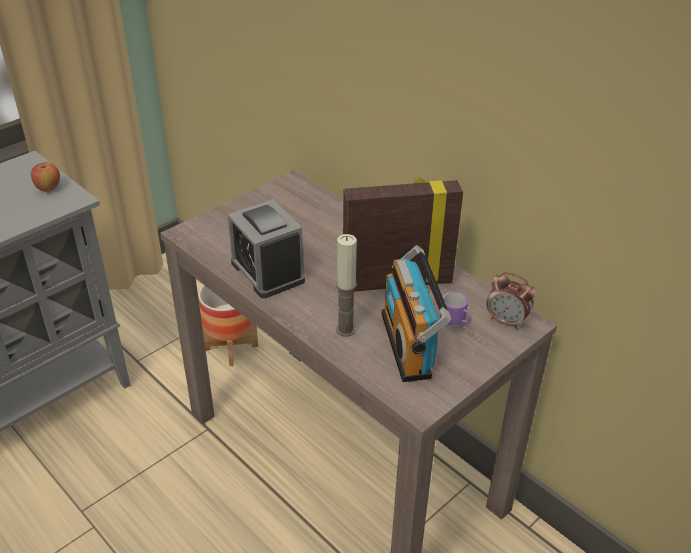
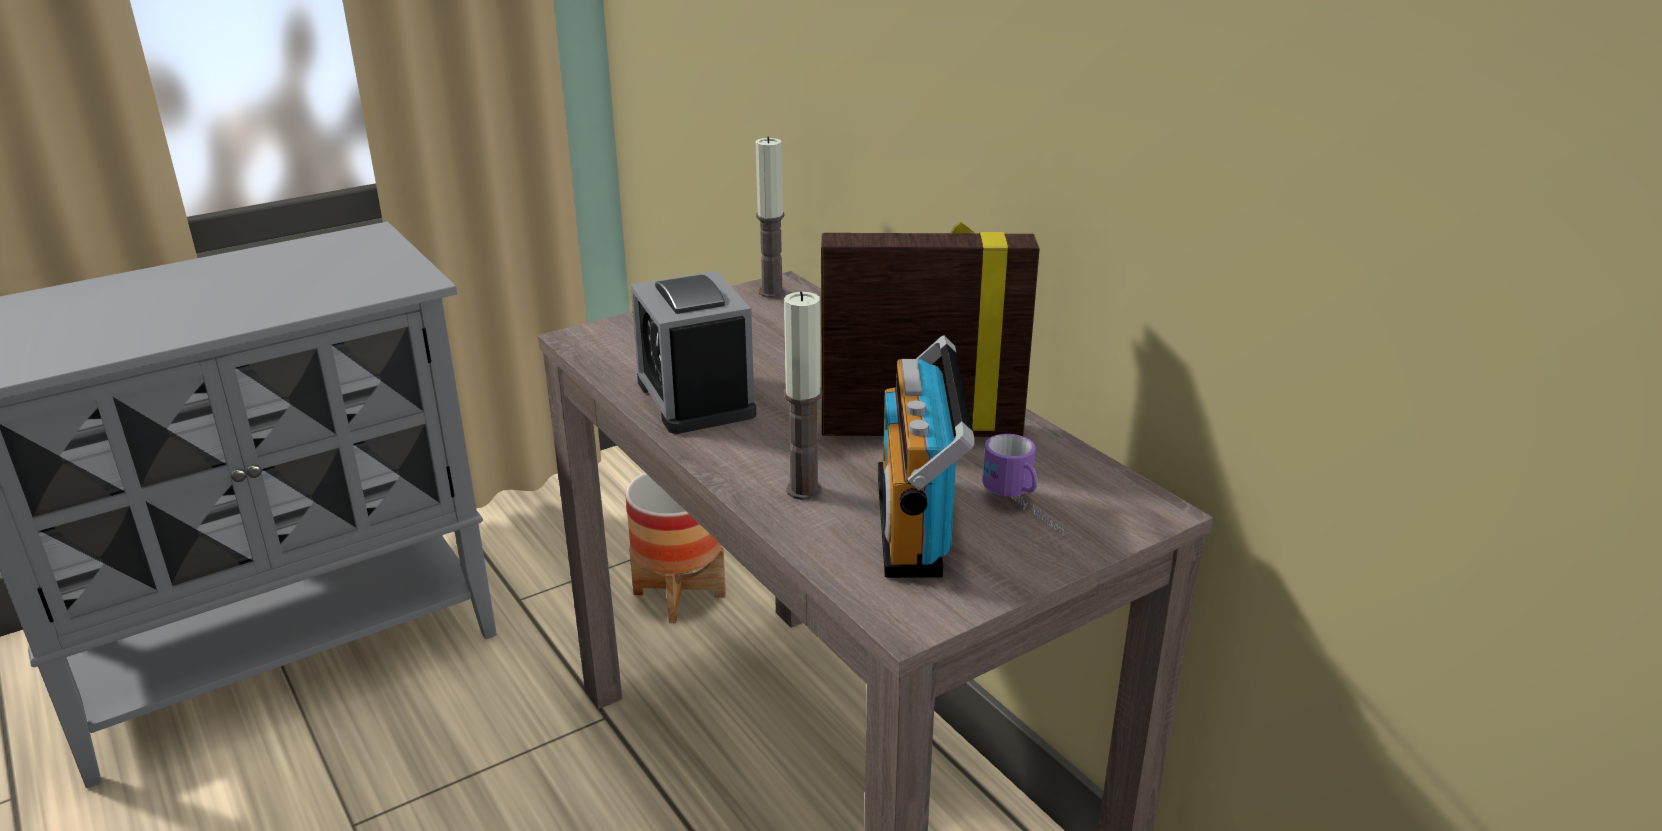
camera: 10 degrees right, 10 degrees down
apple [31,162,60,192] -> none
alarm clock [486,272,535,329] -> none
none -> candle [756,136,786,298]

